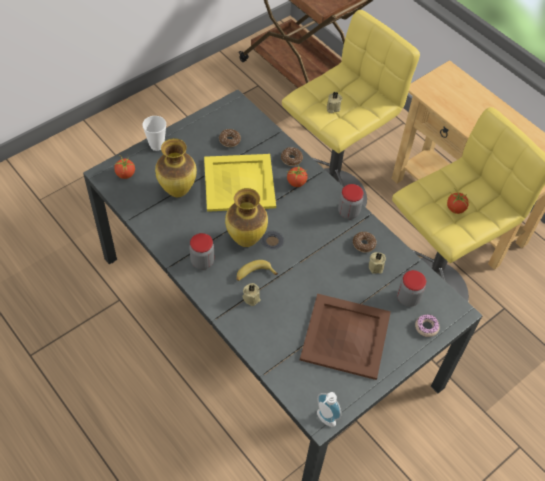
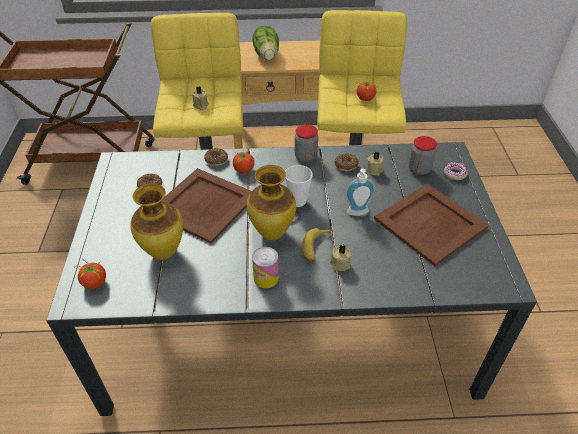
camera: 50 degrees left, 10 degrees down
cup [142,116,166,151] -> cup moved to [285,165,313,207]
jar [189,233,214,270] -> can [252,247,279,288]
yellow tray [204,154,276,212] -> brown tray [162,168,252,244]
soap dispenser [317,392,341,427] -> soap dispenser moved to [346,168,375,216]
none -> lettuce [252,25,279,60]

